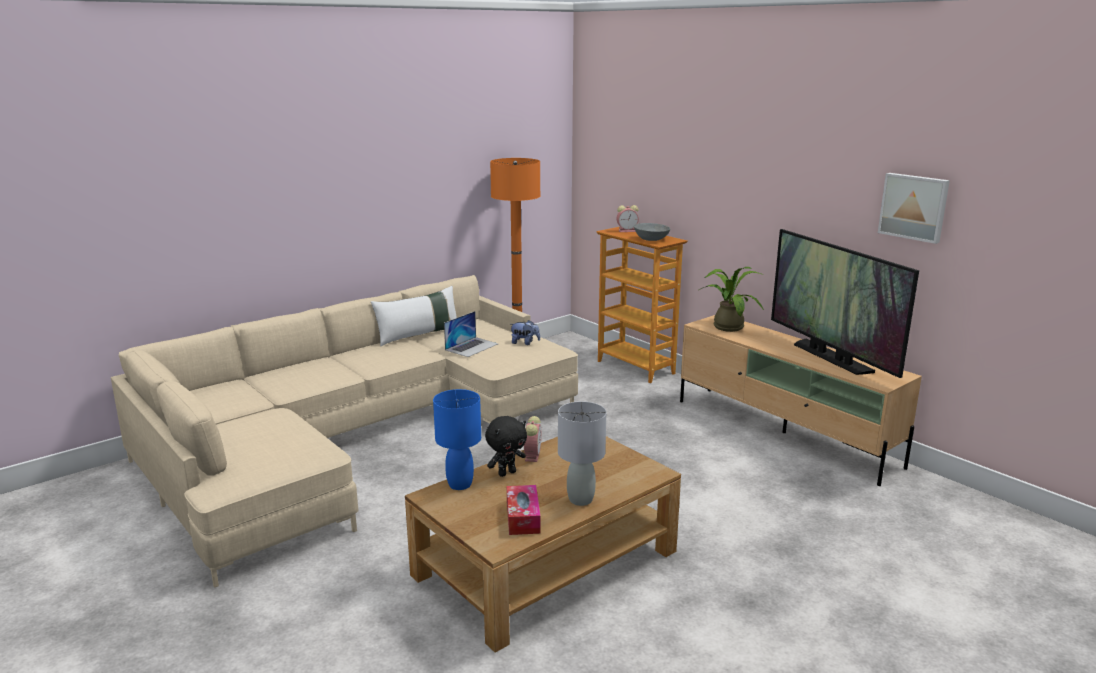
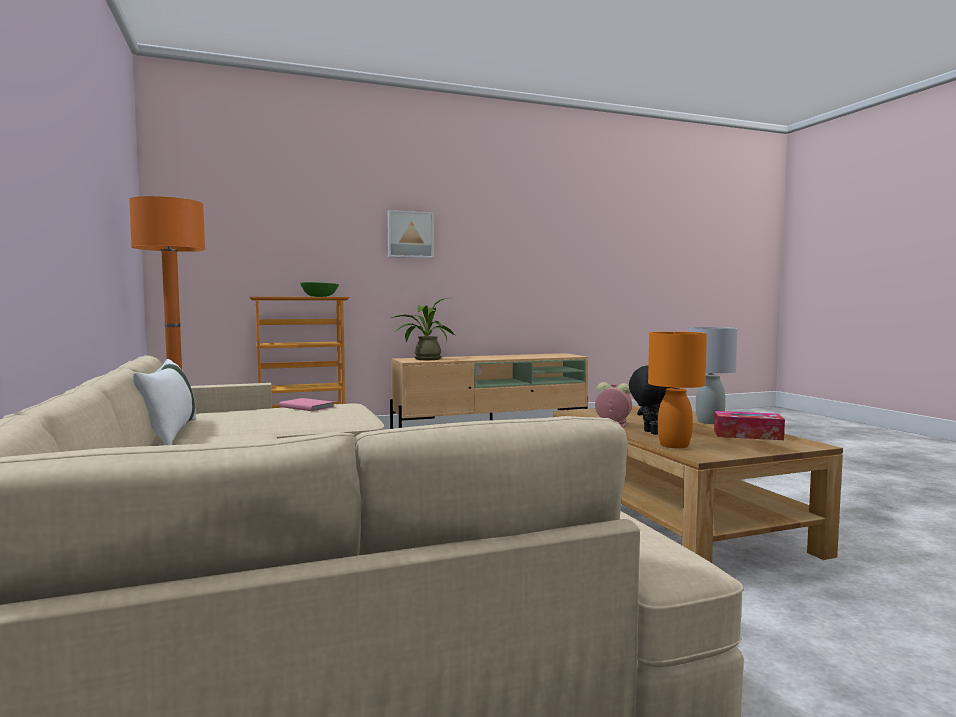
camera: 70 degrees left, 15 degrees down
blue table lamp [433,389,481,490] -> orange table lamp [648,332,707,449]
laptop [444,311,498,357] -> none
plush toy [511,320,540,345] -> pink book [279,398,334,411]
alarm clock [616,205,639,232] -> none
grey bowl [634,223,670,241] -> green bowl [300,282,339,297]
television [771,229,919,378] -> none
picture [878,173,950,244] -> picture moved to [387,210,434,258]

